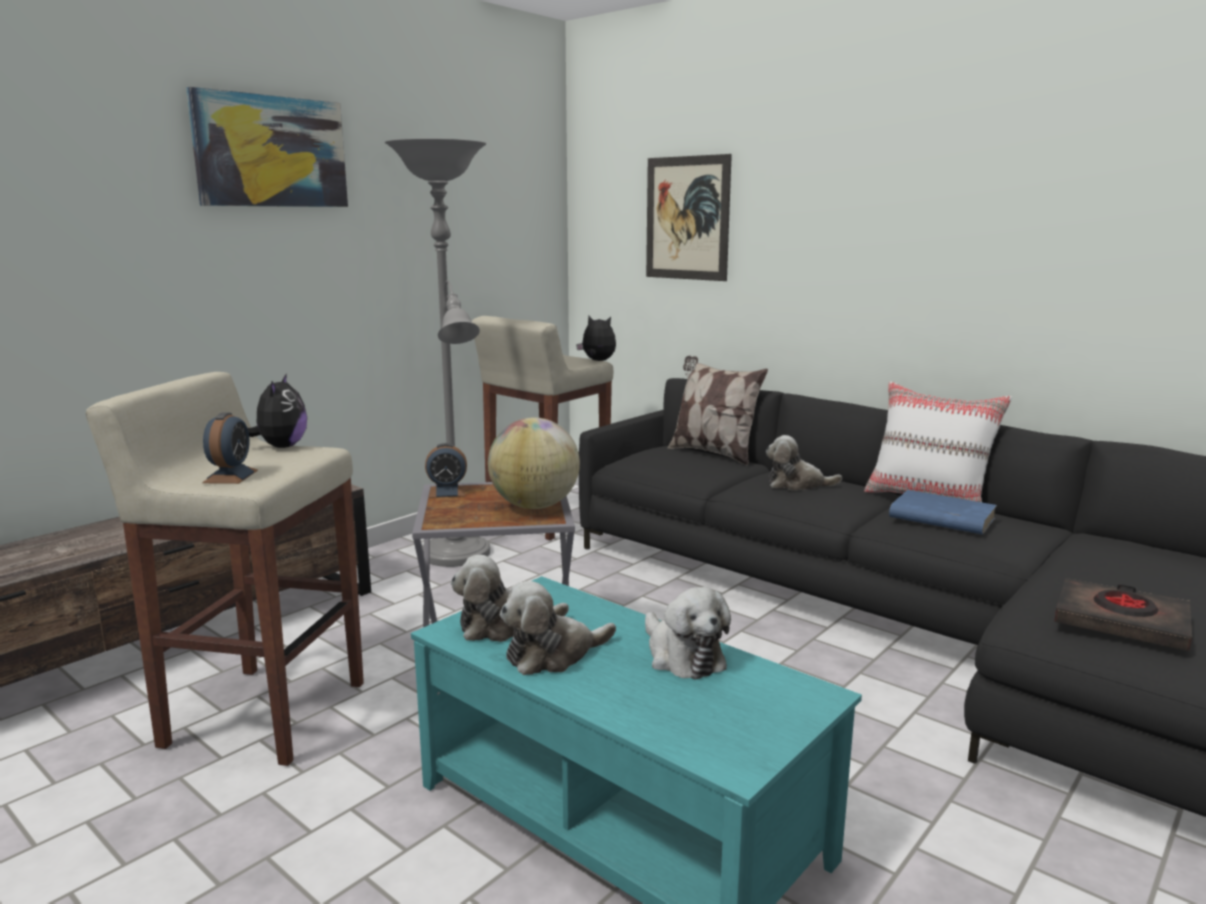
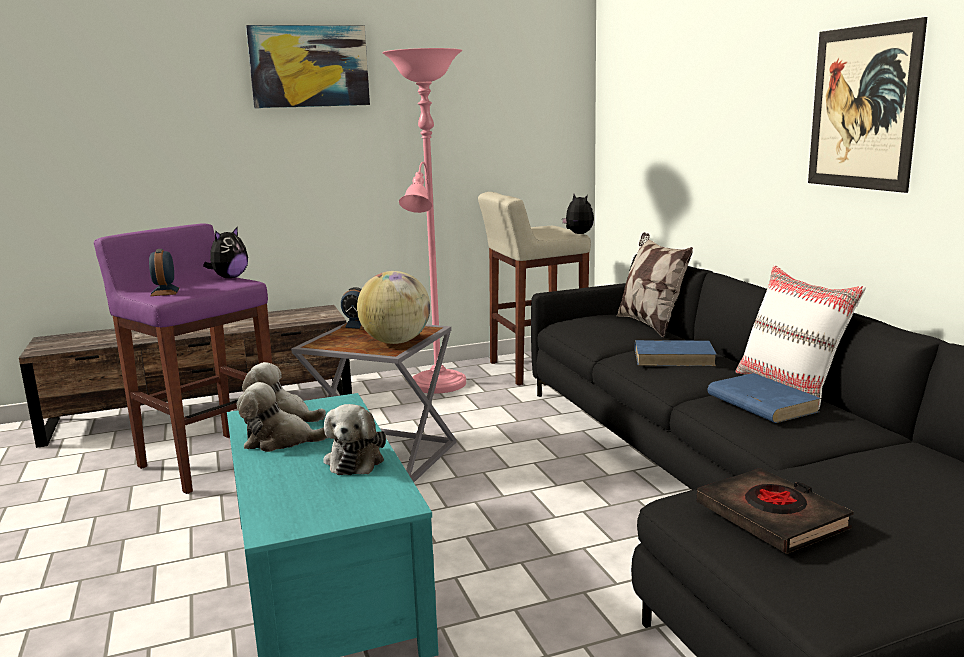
camera: 30 degrees right, 0 degrees up
beige stool [86,372,364,766] -> purple stool [94,223,272,494]
alarm clock [202,413,258,484] -> alarm clock turned 135 degrees clockwise [149,249,180,296]
grey floor lamp [385,139,490,567] -> pink floor lamp [382,48,466,394]
picture [646,154,732,281] -> picture moved to [808,17,927,193]
plush toy [766,435,842,491] -> blue book [635,340,717,366]

